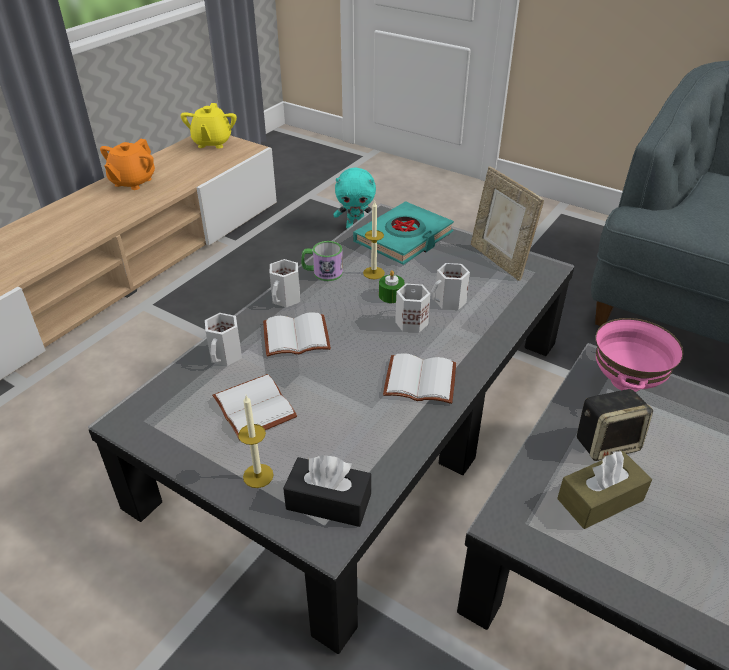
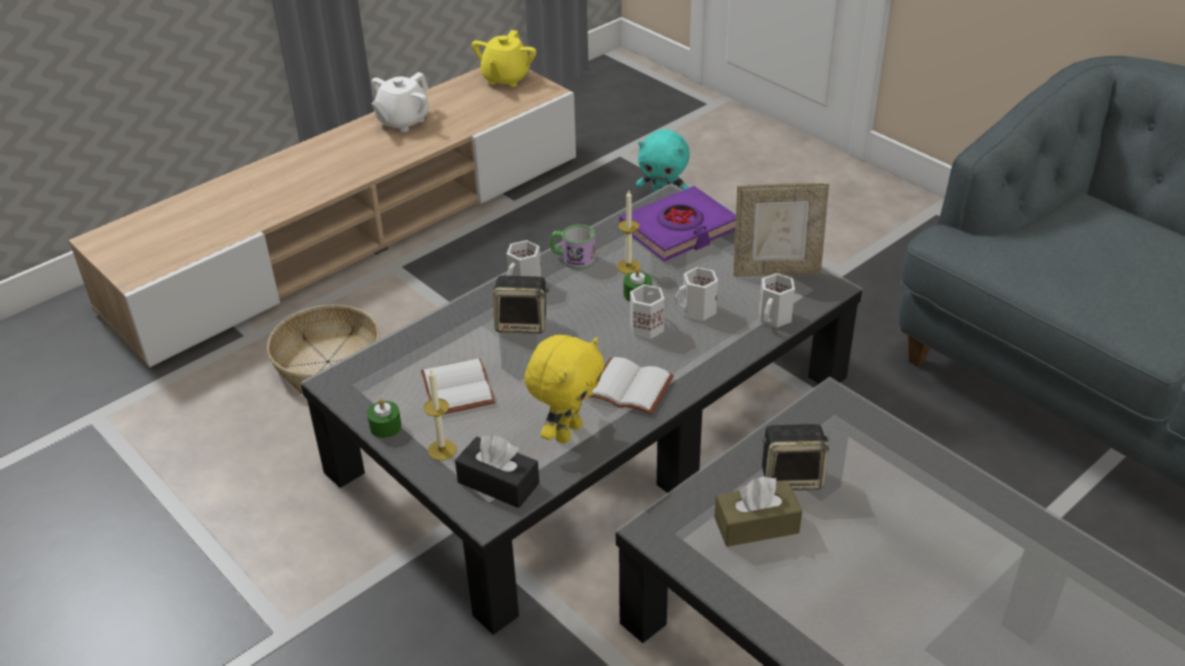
camera: 15 degrees right, 0 degrees up
orange teapot [100,139,155,190] -> white teapot [371,72,429,132]
white mug [205,313,242,366] -> white mug moved to [759,273,795,328]
white book [263,312,331,356] -> speaker [493,276,550,334]
turquoise book [353,201,454,265] -> purple book [620,186,736,261]
picture frame [471,166,544,281] -> picture frame turned 75 degrees counterclockwise [733,182,829,277]
pink bowl [596,318,684,392] -> none
none -> basket [267,305,380,394]
none -> green candle [367,399,402,438]
none -> yellow plush toy [524,335,604,444]

